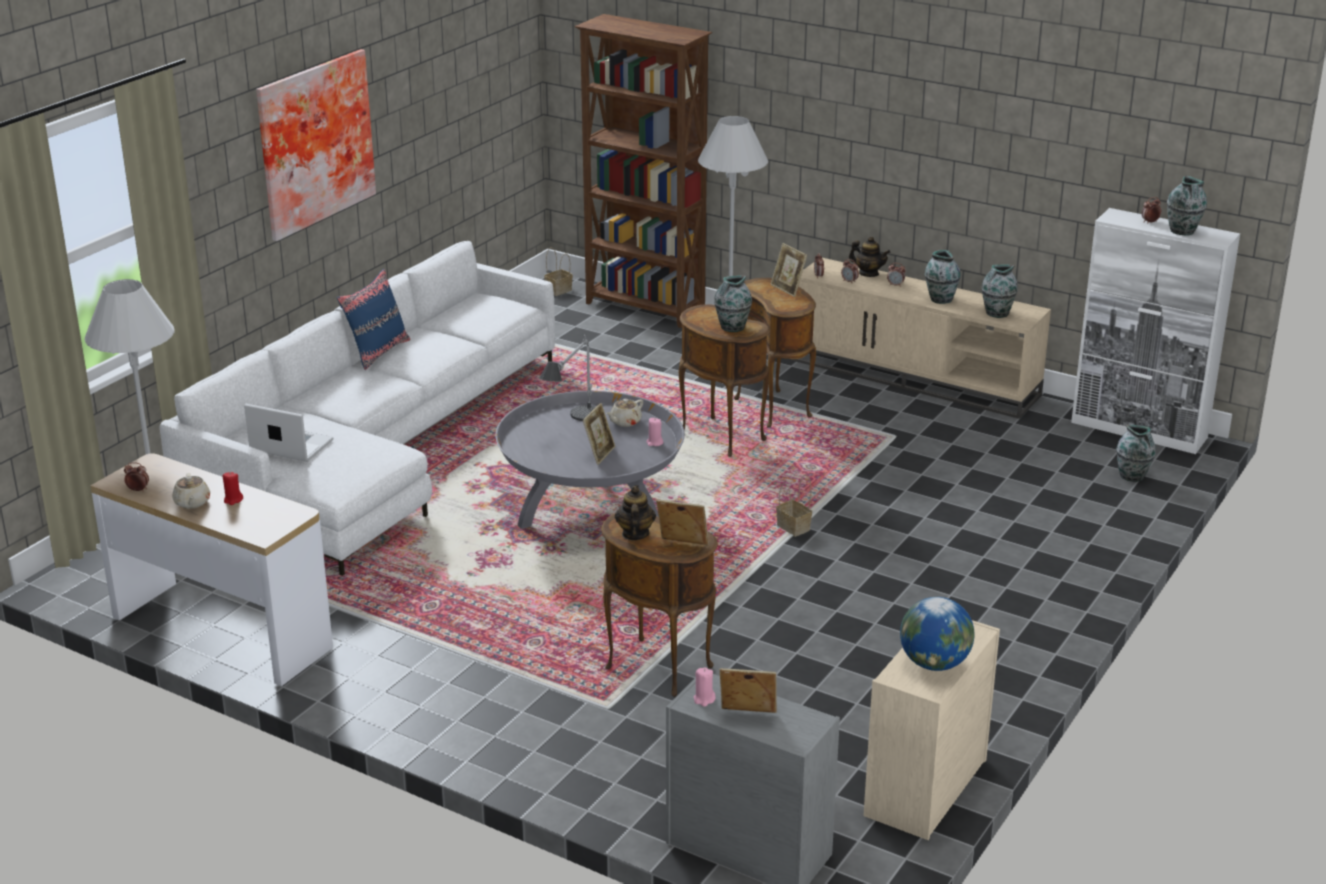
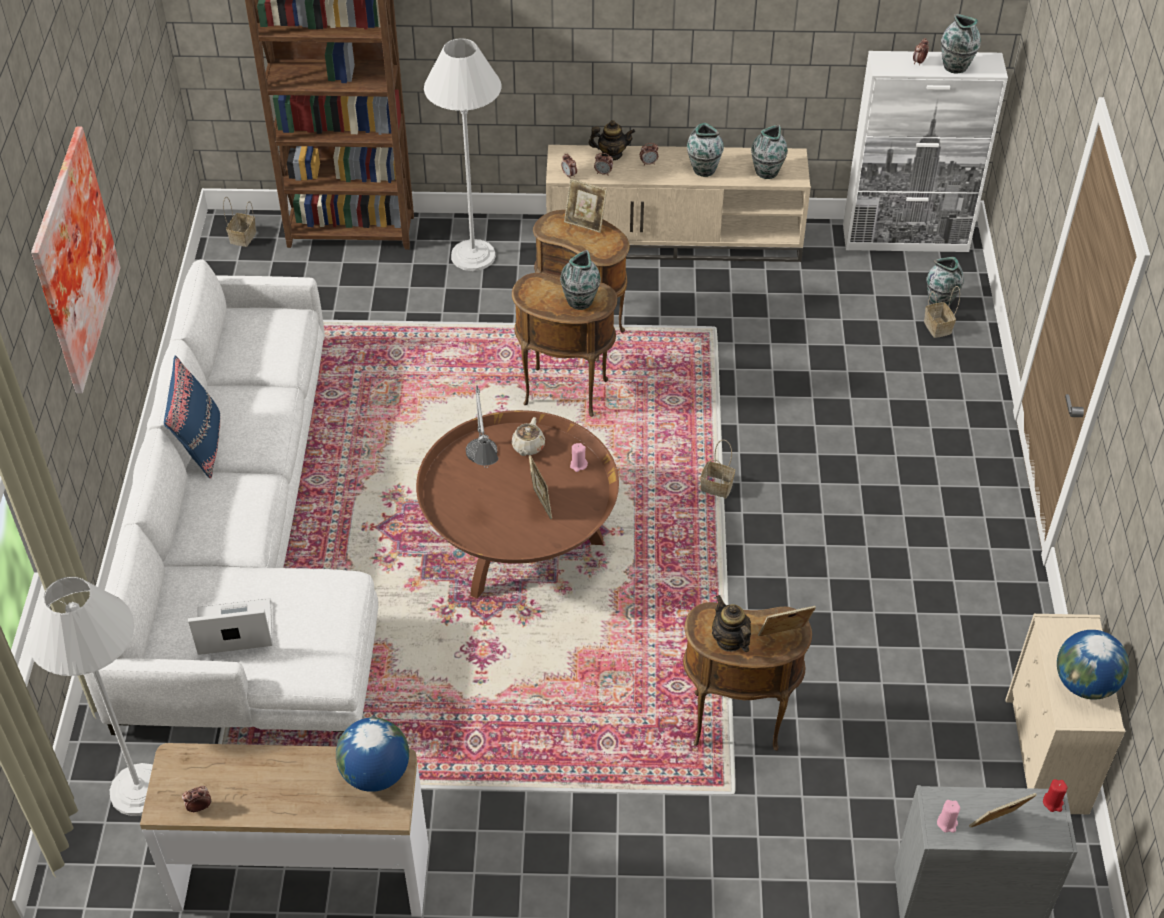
camera: 30 degrees left, 20 degrees up
beige teapot [172,473,210,509] -> none
red candle [223,472,243,505] -> red candle moved to [1043,779,1067,812]
grey coffee table [495,391,685,529] -> brown coffee table [416,410,619,599]
none -> globe [336,717,409,792]
none -> basket [924,286,960,338]

